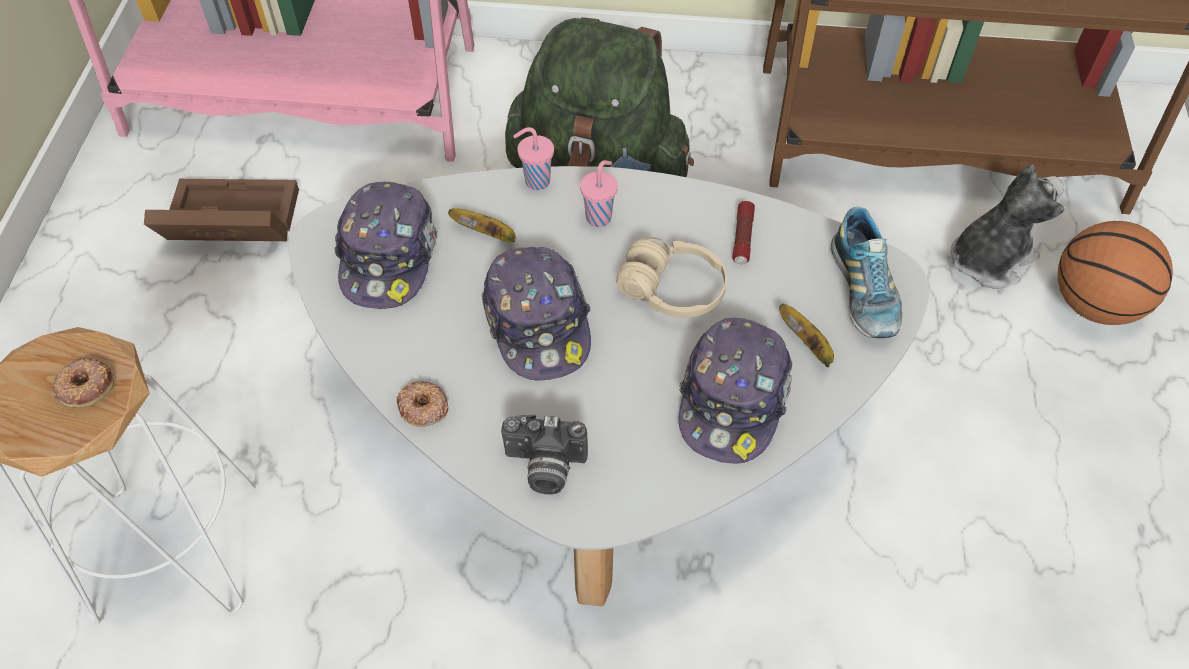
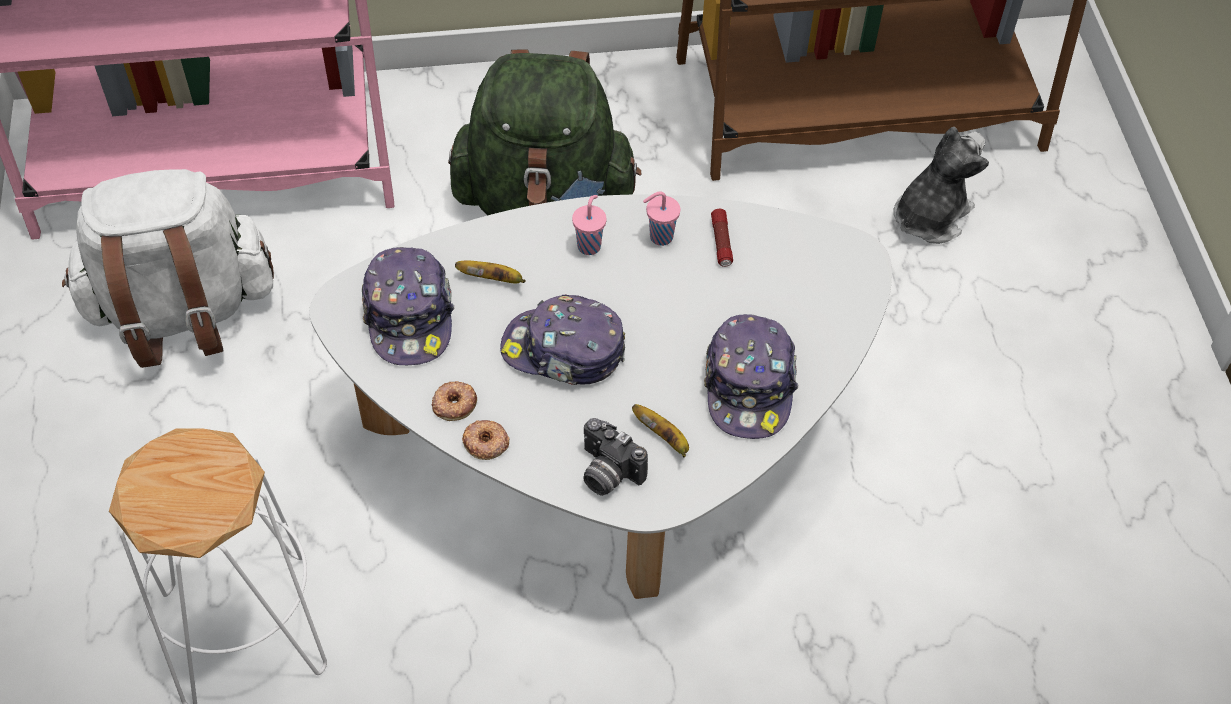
camera: 15 degrees left, 0 degrees up
donut [52,358,114,408] -> donut moved to [432,381,477,421]
brown storage box [144,179,299,241] -> white backpack [62,169,274,368]
cap [482,247,591,380] -> cap turned 135 degrees clockwise [500,294,625,385]
camera [501,415,588,495] -> camera turned 45 degrees clockwise [583,418,648,496]
pink cup [513,127,554,190] -> pink cup moved to [643,192,680,246]
beige headphones [616,237,727,318] -> none
banana [779,304,834,367] -> banana moved to [632,404,689,457]
shoe [831,207,902,338] -> none
basketball [1058,221,1173,325] -> none

